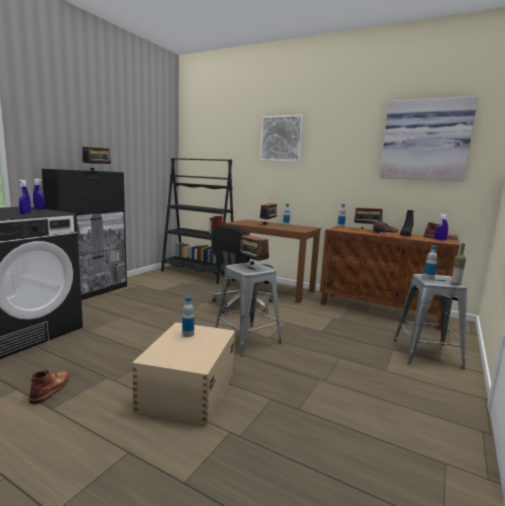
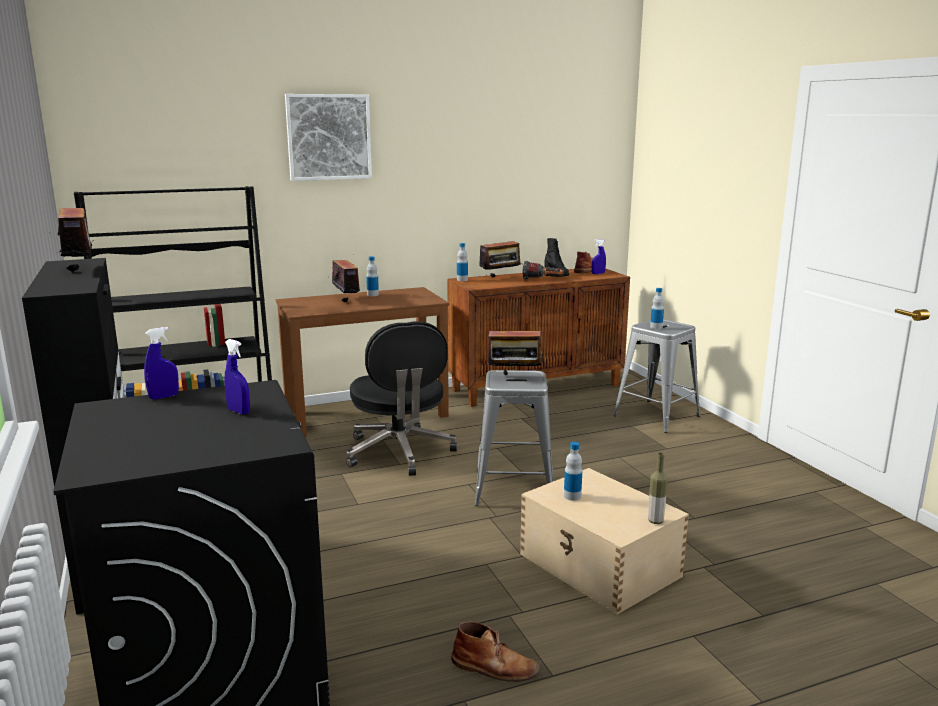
camera: 50 degrees left, 5 degrees up
brown boot [29,369,70,404] -> brown boot turned 150 degrees clockwise [451,621,540,682]
picture [380,96,478,182] -> none
bottle [451,243,466,285] -> bottle moved to [648,453,668,524]

